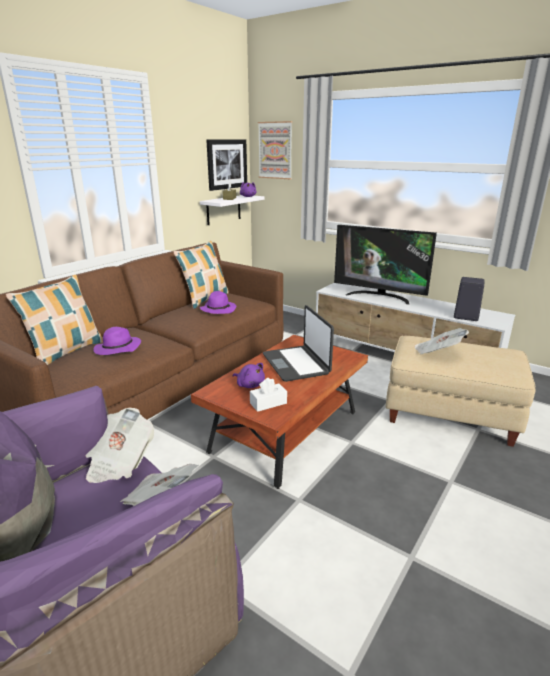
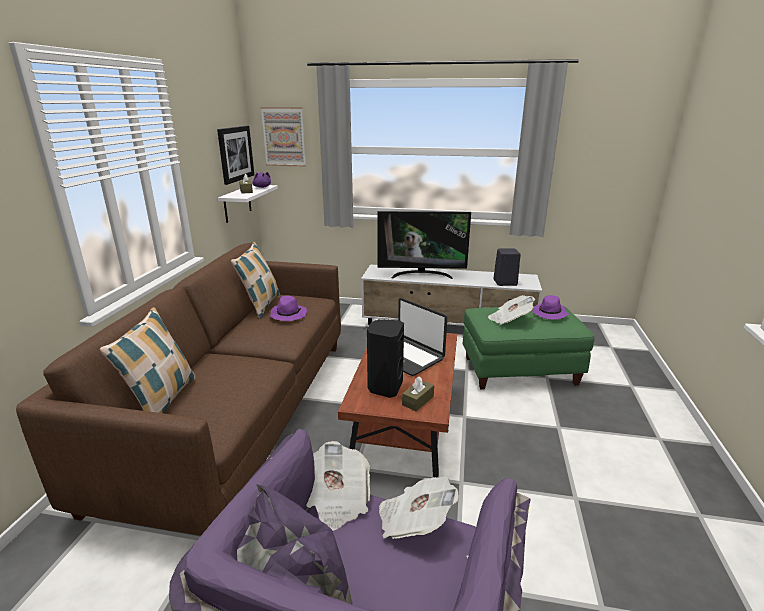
camera: 25 degrees left, 0 degrees up
purple hat [93,327,141,355] -> purple hat moved to [533,295,569,320]
purple plush toy [233,363,265,388] -> black speaker [367,319,404,398]
white tissue box [250,378,287,412] -> brown tissue box [402,377,434,411]
beige ottoman [386,336,535,447] -> green ottoman [463,306,594,390]

